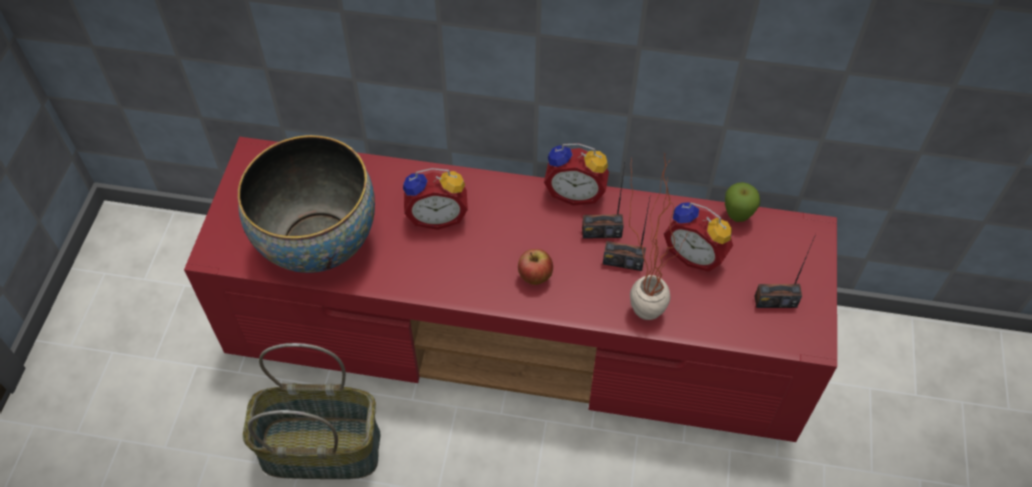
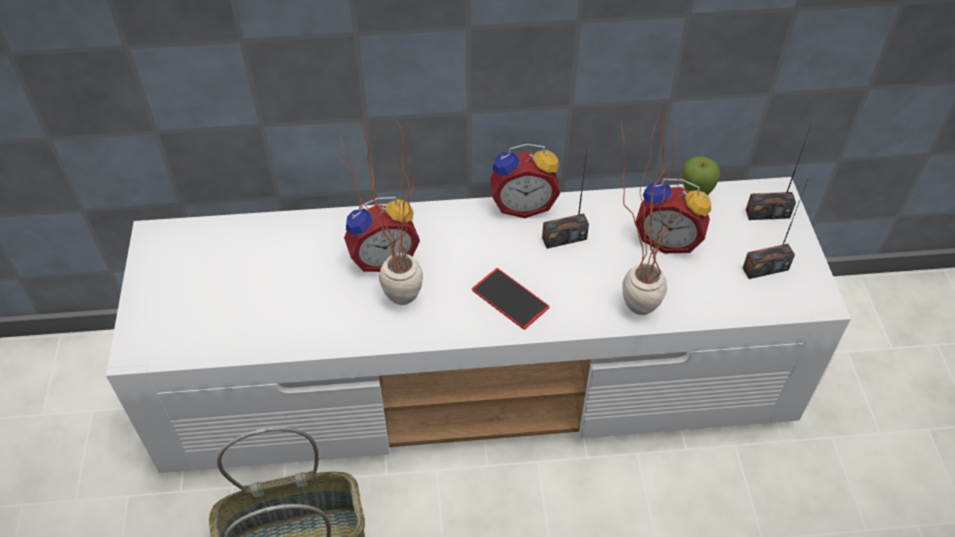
camera: 15 degrees left, 5 degrees down
red tv stand [184,137,837,442] -> white tv stand [106,177,851,473]
bowl [238,135,375,273] -> none
apple [518,249,553,285] -> phone [472,268,550,330]
radio [603,199,650,271] -> radio moved to [746,127,811,220]
none -> potted plant [337,105,423,305]

